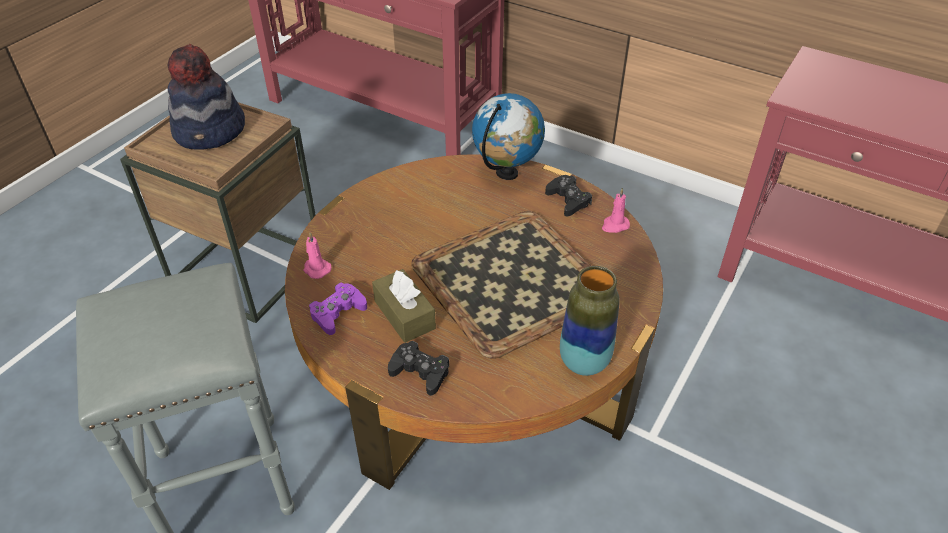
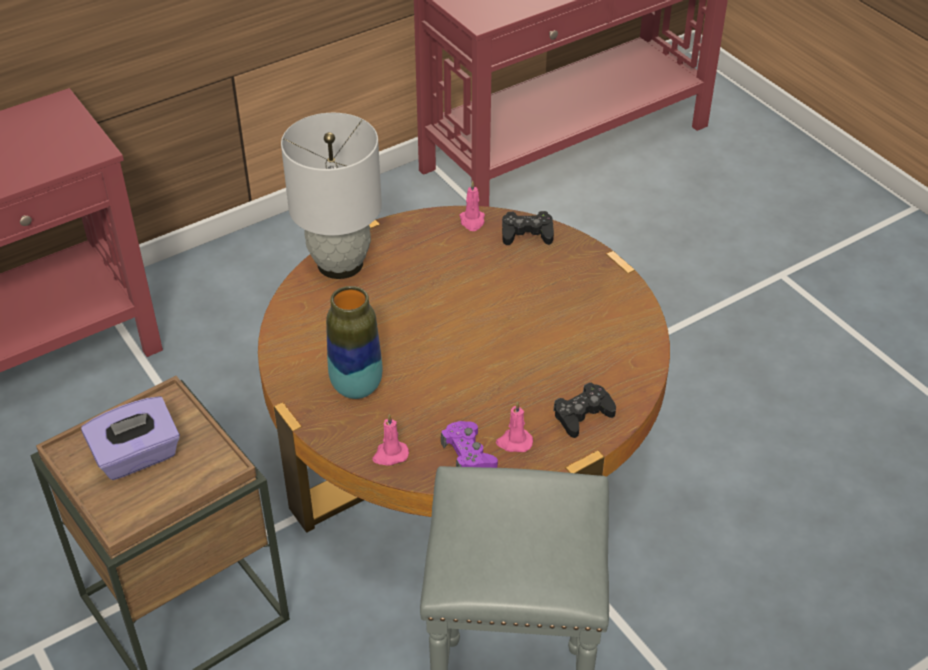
camera: 65 degrees left, 0 degrees up
hat [167,44,245,150] -> purple tissue box [81,396,180,480]
brown tissue box [372,269,436,343] -> none
tray [411,211,591,359] -> none
globe [472,93,545,180] -> white table lamp [281,113,382,279]
black game controller [545,175,592,216] -> black game controller moved to [502,211,554,245]
vase [560,266,620,376] -> vase moved to [326,286,383,399]
none -> pink candle [496,402,533,452]

